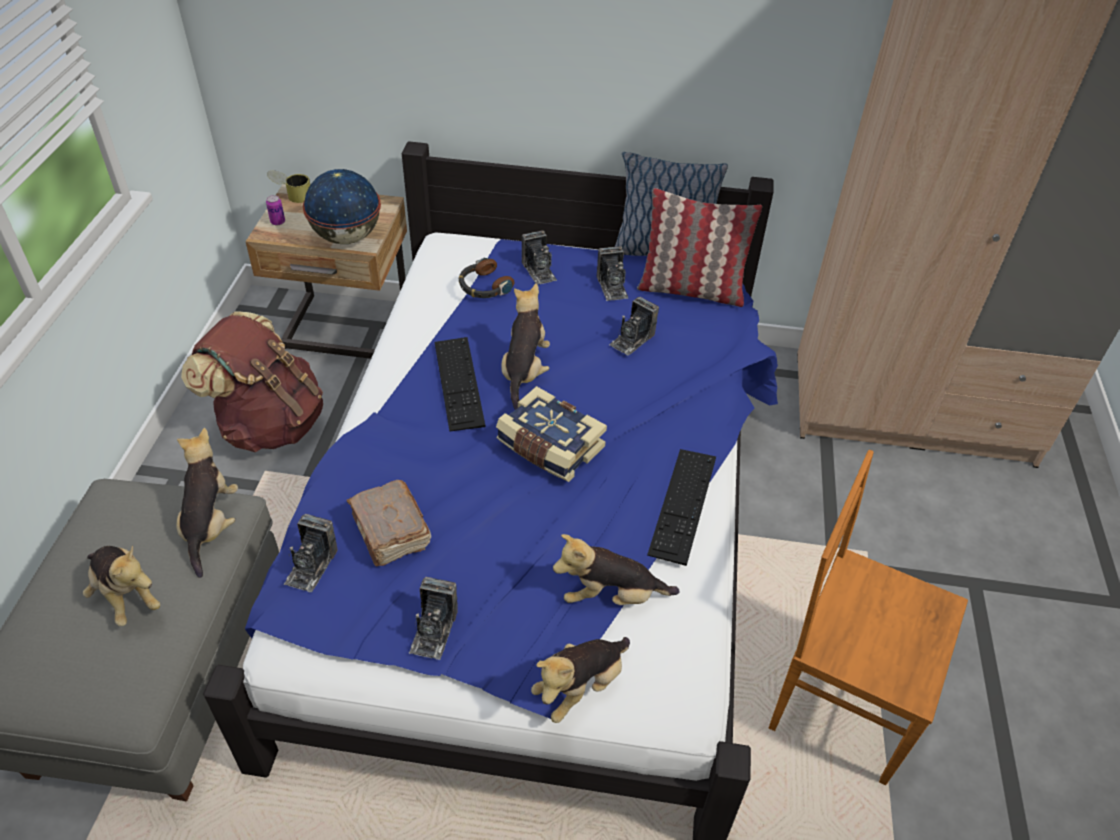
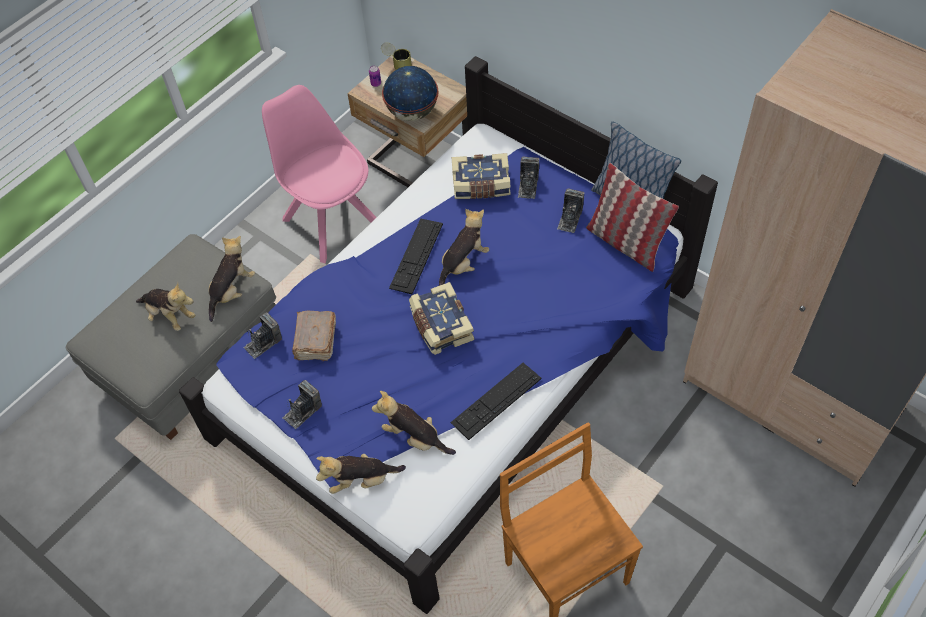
camera: 35 degrees right, 10 degrees up
plush toy [83,546,160,626] -> plush toy turned 45 degrees counterclockwise [136,283,195,331]
brown backpack [181,311,323,452] -> pink chair [262,85,377,264]
headphones [459,257,514,298] -> book [451,153,511,199]
camera [609,297,659,356] -> none

